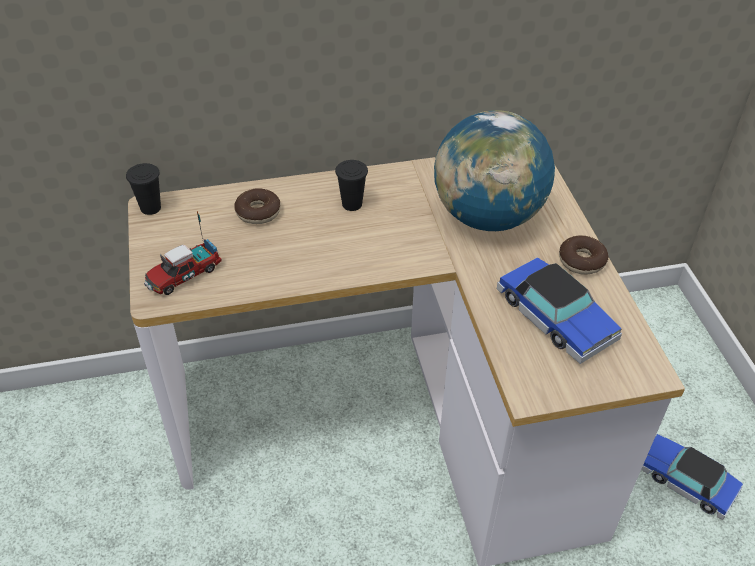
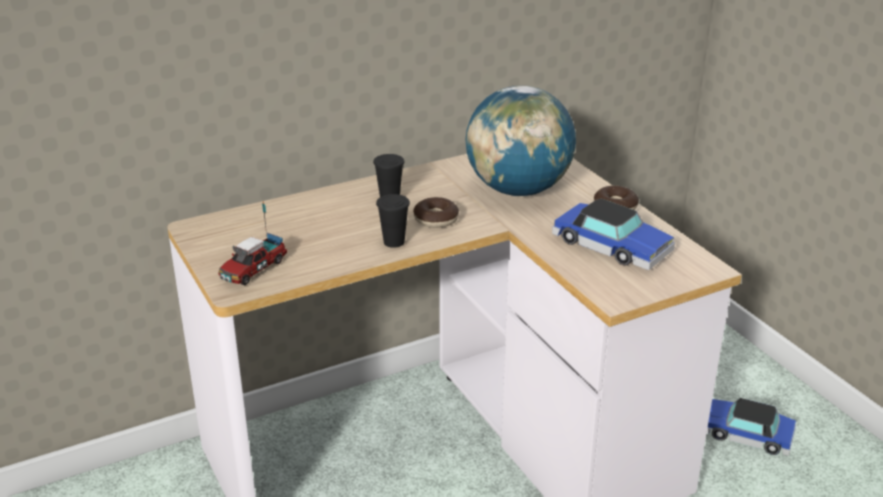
camera: 15 degrees left, 15 degrees down
black cup [126,163,161,215] -> black cup moved to [376,194,410,248]
donut [234,188,281,224] -> donut moved to [413,197,459,228]

